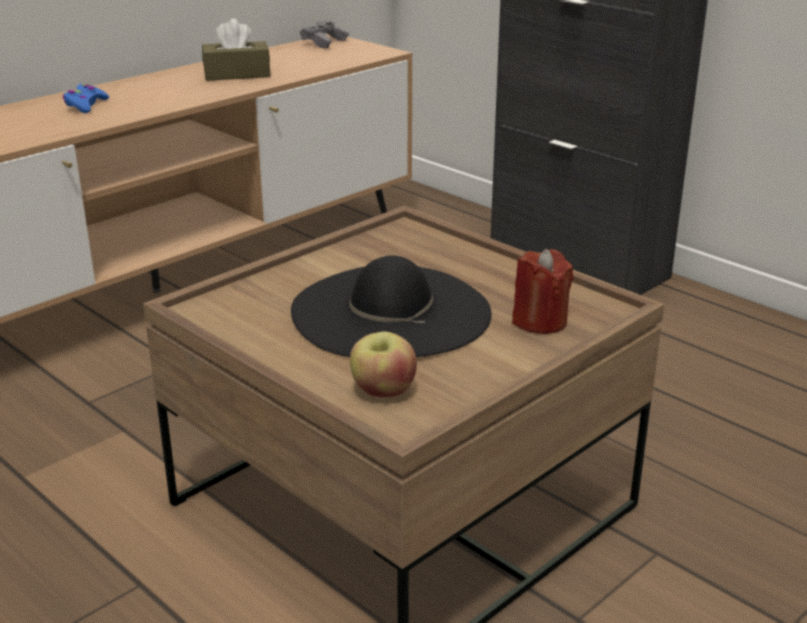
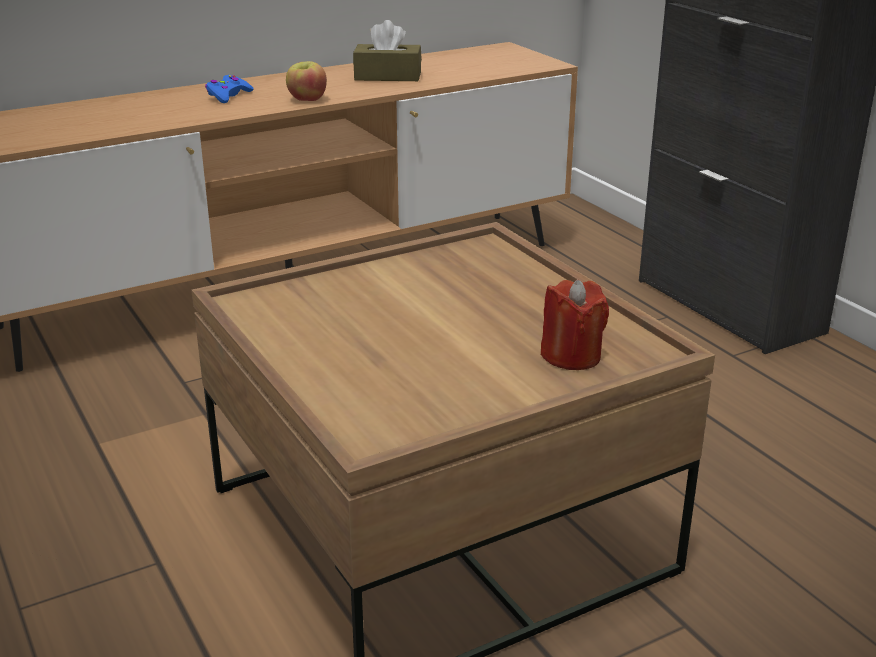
camera: 15 degrees right, 0 degrees up
black hat [291,256,492,357] -> none
grey game controller [300,21,349,48] -> none
apple [350,331,417,397] -> apple moved to [286,61,327,101]

